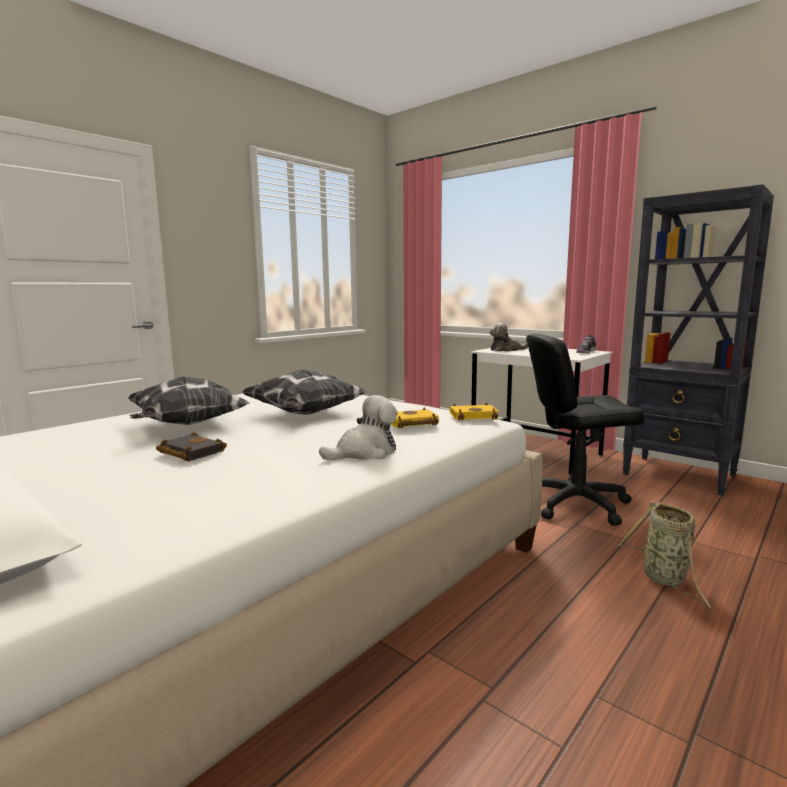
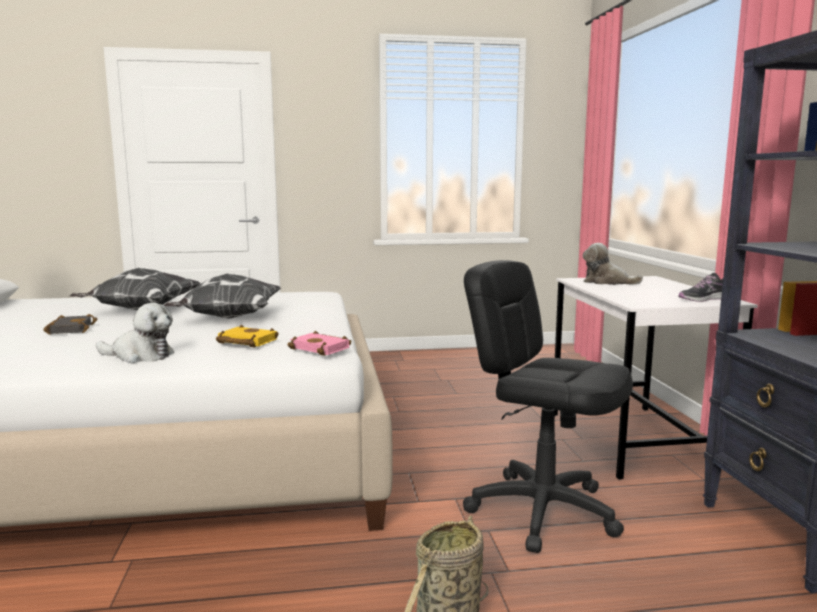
camera: 40 degrees right, 0 degrees up
yellow book [450,403,499,421] -> pink book [288,331,351,356]

